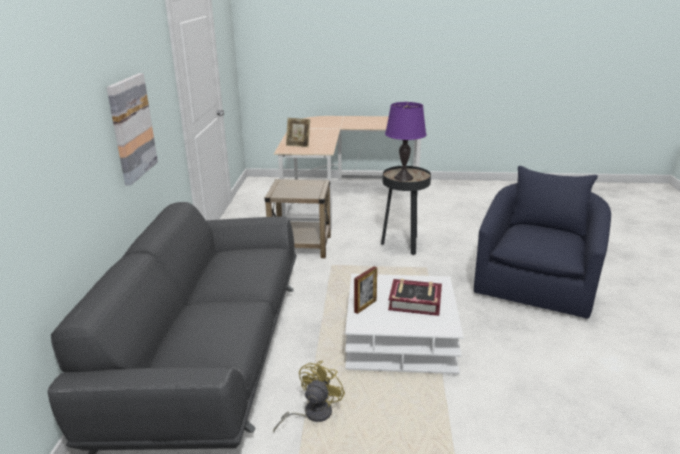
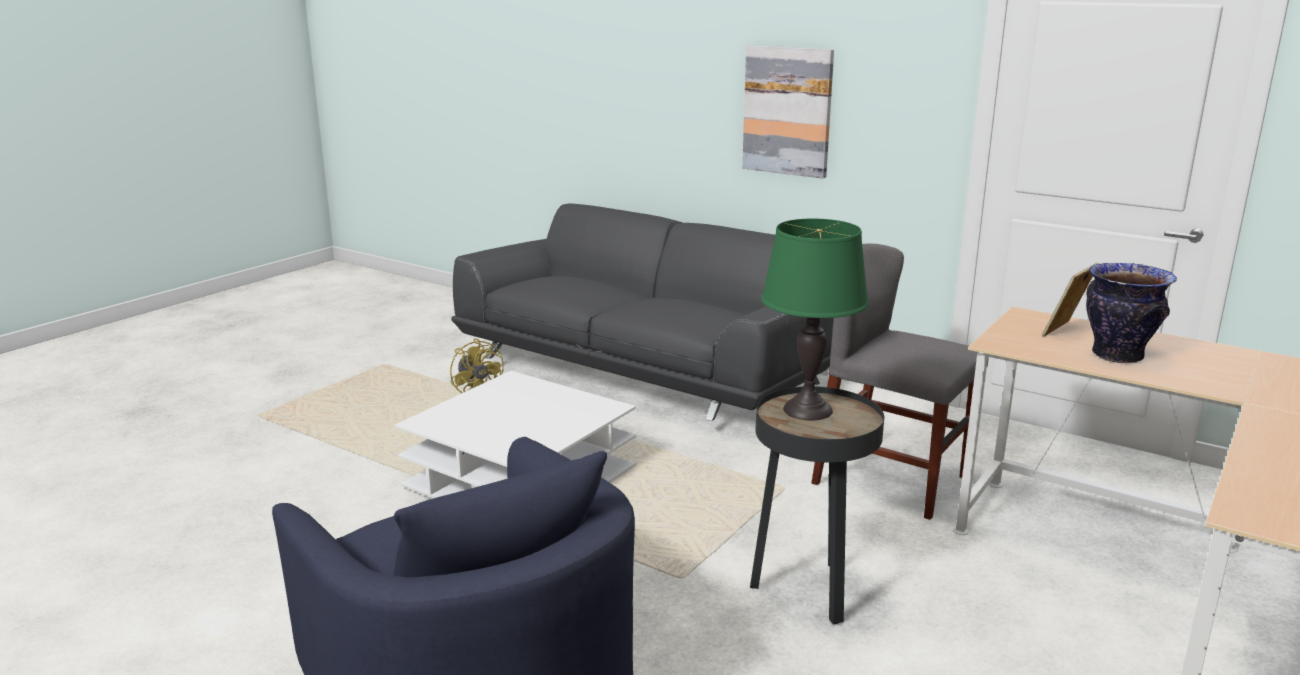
camera: 120 degrees right, 5 degrees down
beige side table [265,179,331,258] -> grey chair [812,243,988,520]
picture frame [354,266,377,314] -> none
purple table lamp [385,102,427,181] -> green table lamp [761,219,869,420]
book [388,279,442,316] -> none
none -> vase [1086,263,1177,363]

